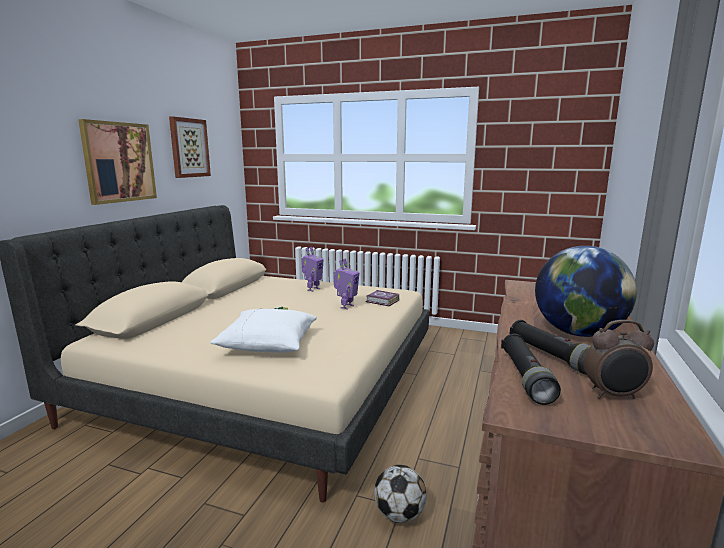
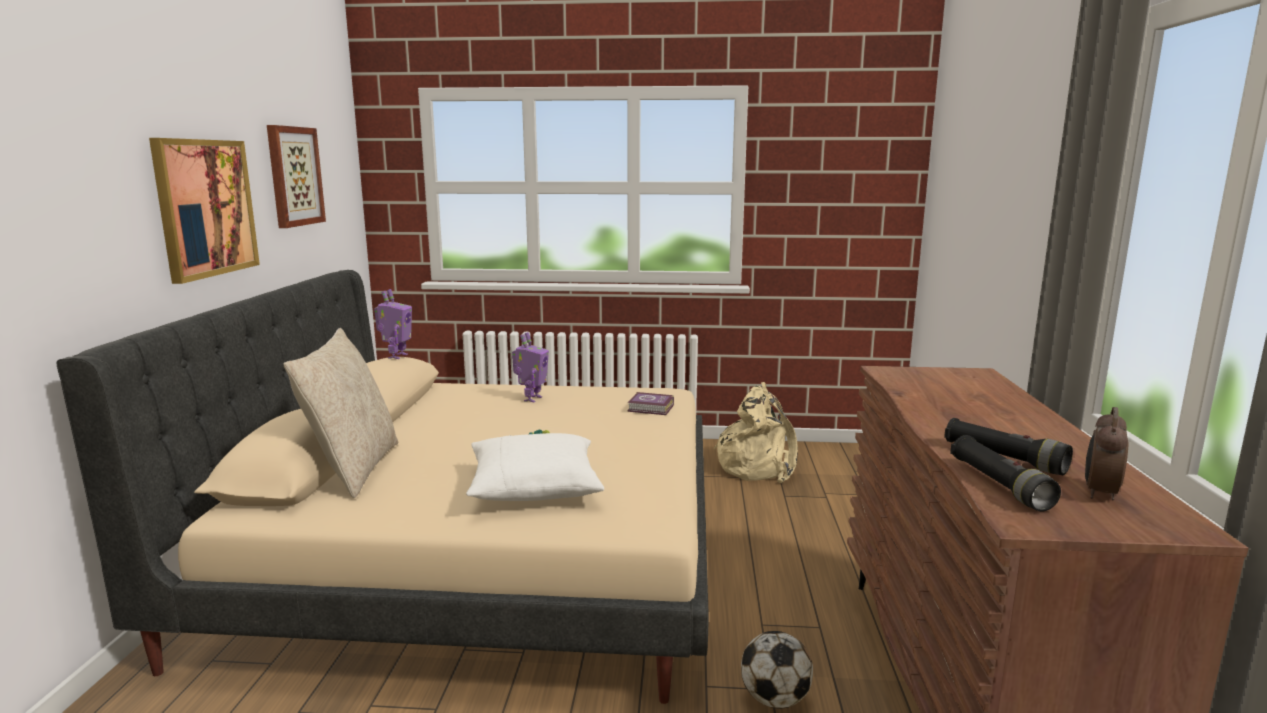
camera: 15 degrees left, 0 degrees up
toy robot [333,259,359,310] -> toy robot moved to [374,289,412,359]
globe [535,246,637,337] -> none
alarm clock [584,320,654,399] -> alarm clock turned 135 degrees clockwise [1085,407,1128,500]
none -> beige pillow [284,328,398,498]
none -> beige backpack [714,382,798,483]

